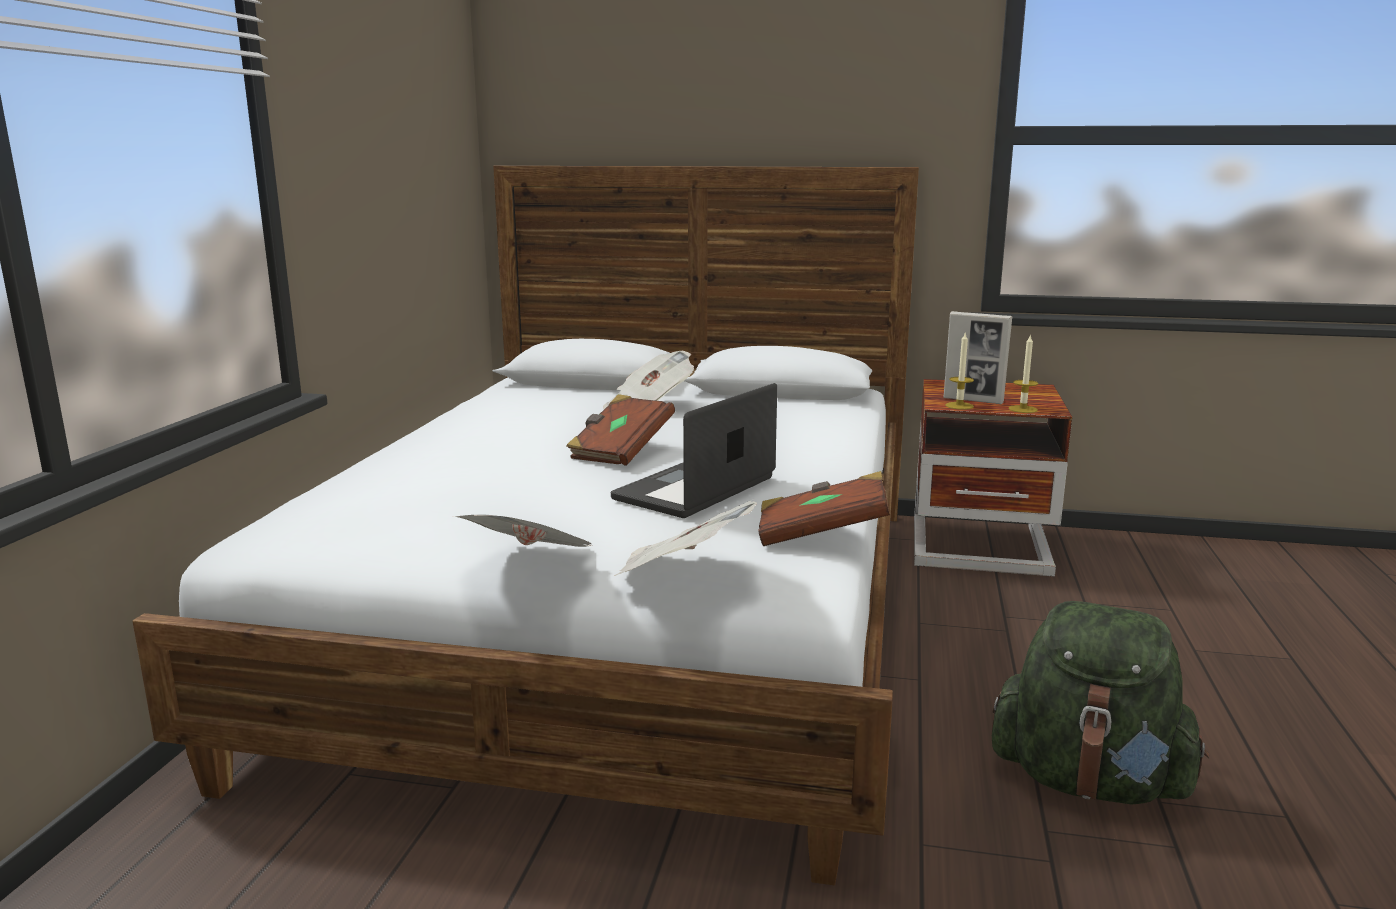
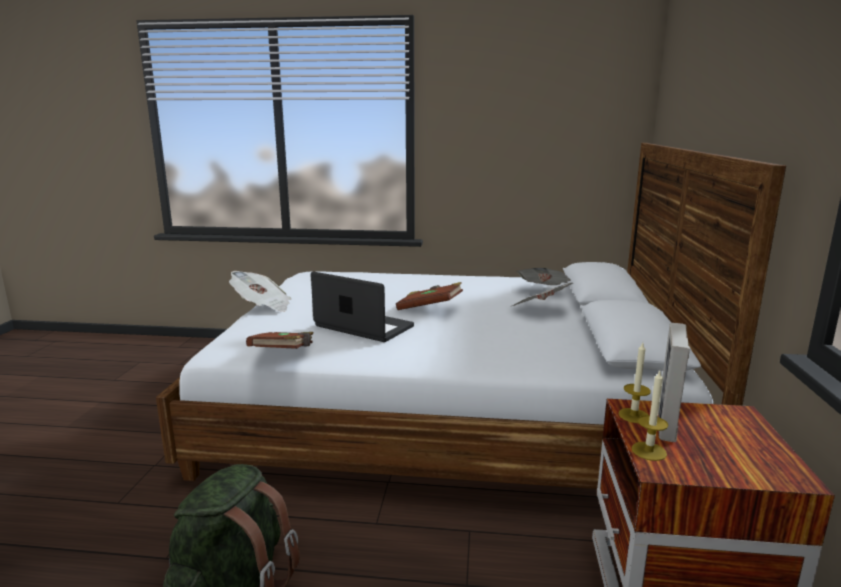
camera: 85 degrees right, 0 degrees up
newspaper [614,500,757,576] -> newspaper moved to [516,268,571,285]

